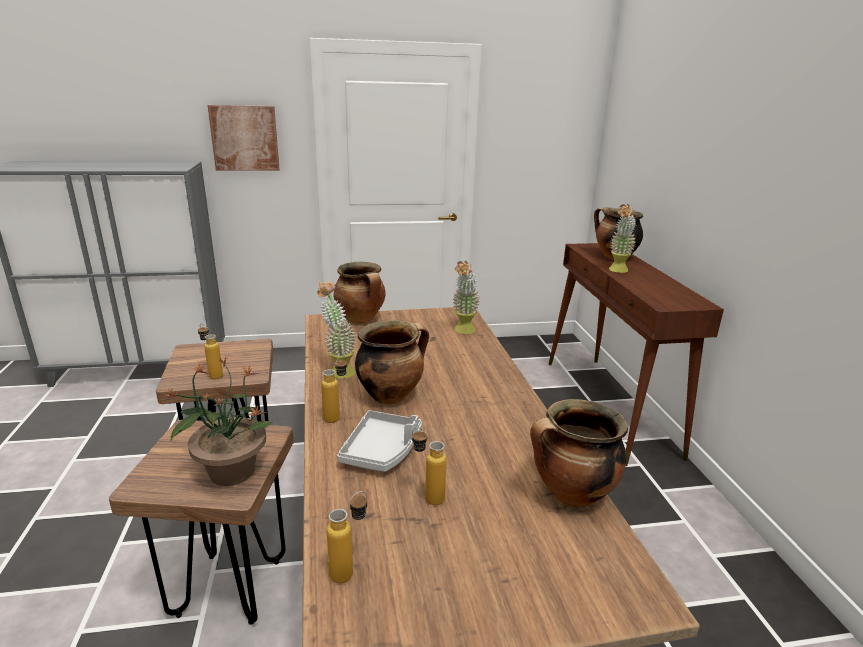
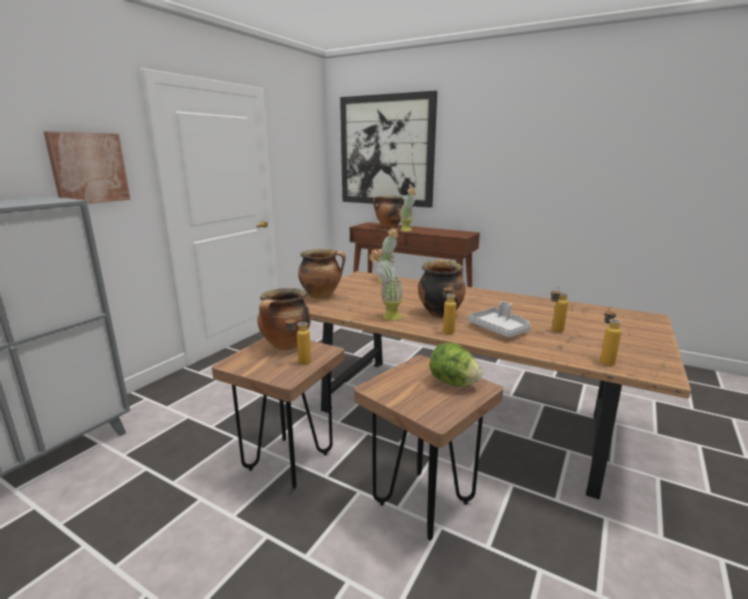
camera: 50 degrees left, 5 degrees down
potted plant [163,357,273,486] -> lettuce [429,343,483,387]
cooking pot [530,399,628,507] -> cooking pot moved to [257,288,311,350]
none -> picture [340,91,437,208]

